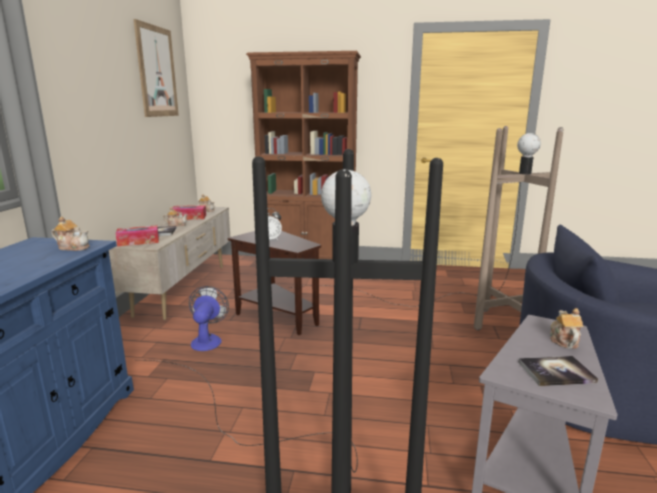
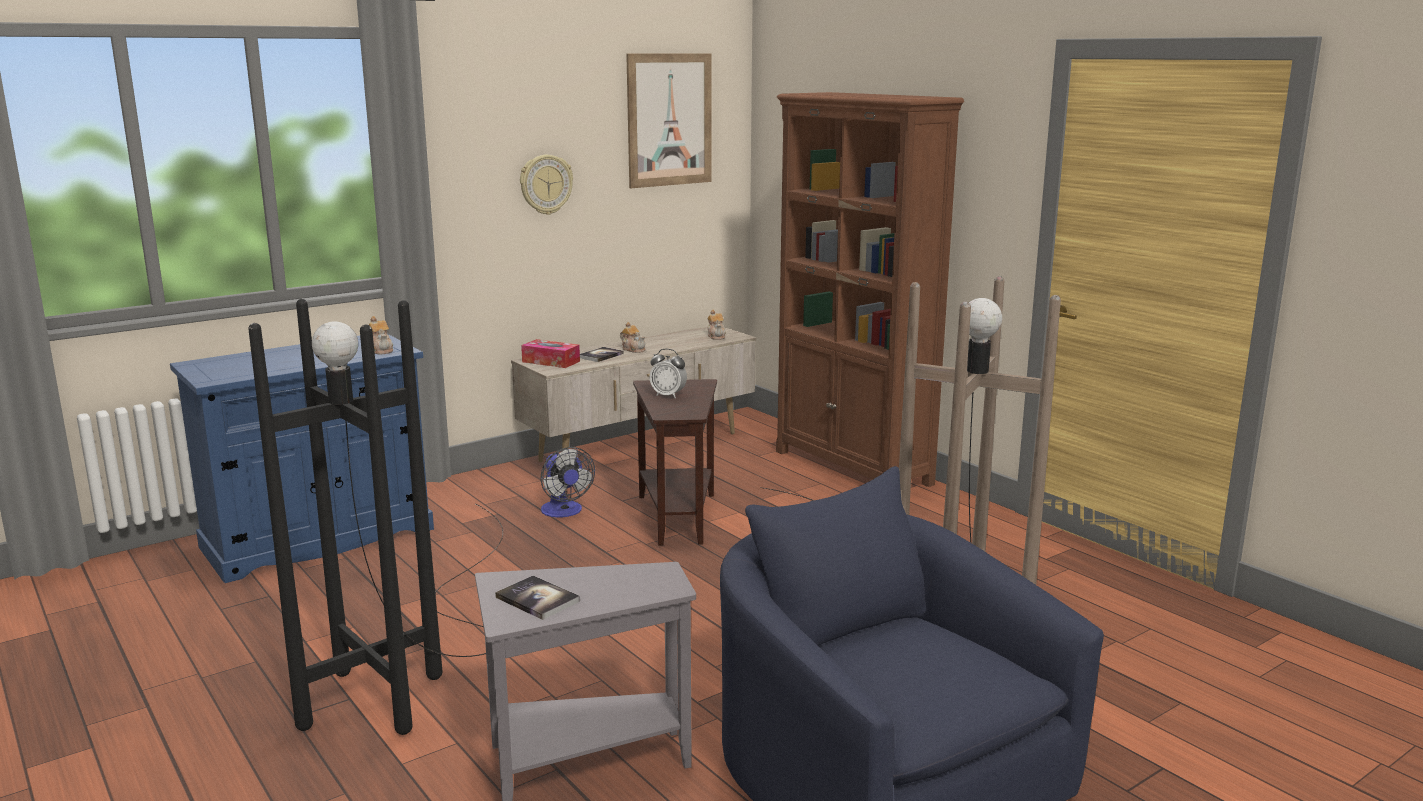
camera: 45 degrees right, 0 degrees up
tissue box [172,205,206,220] -> none
fan [189,286,229,351] -> fan turned 105 degrees clockwise [541,447,595,518]
teapot [550,308,583,349] -> none
none -> wall clock [520,155,573,215]

